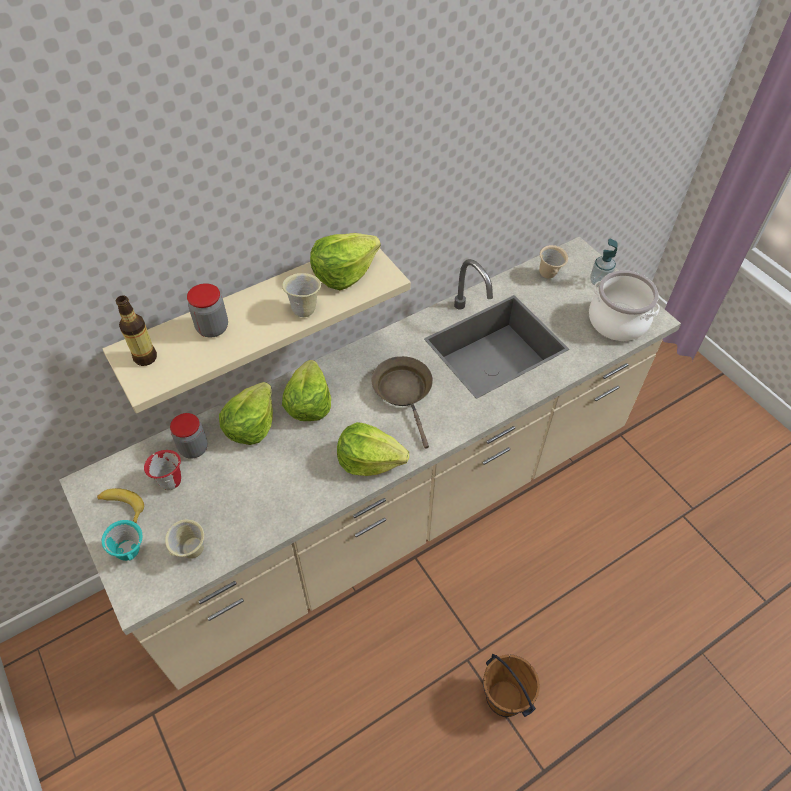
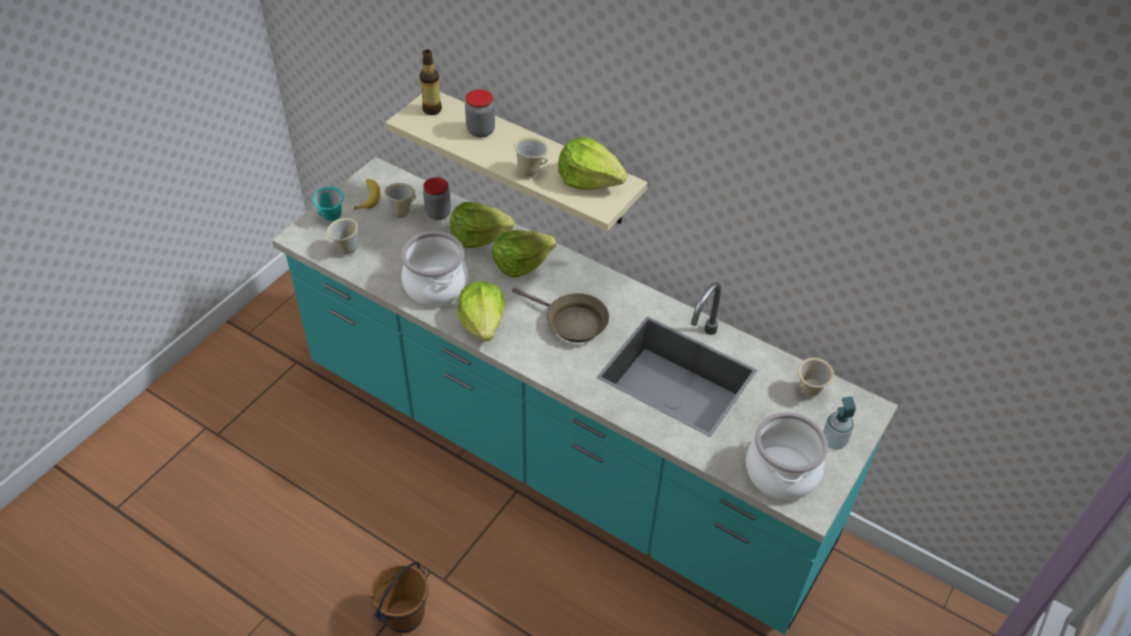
camera: 65 degrees right, 5 degrees down
beige counter [59,237,681,690] -> turquoise counter [272,157,898,635]
red mug [144,450,181,490] -> beige mug [384,183,416,218]
brown frying pan [371,356,433,448] -> brown frying pan turned 75 degrees clockwise [512,288,609,343]
none -> cooking pot [401,231,469,306]

